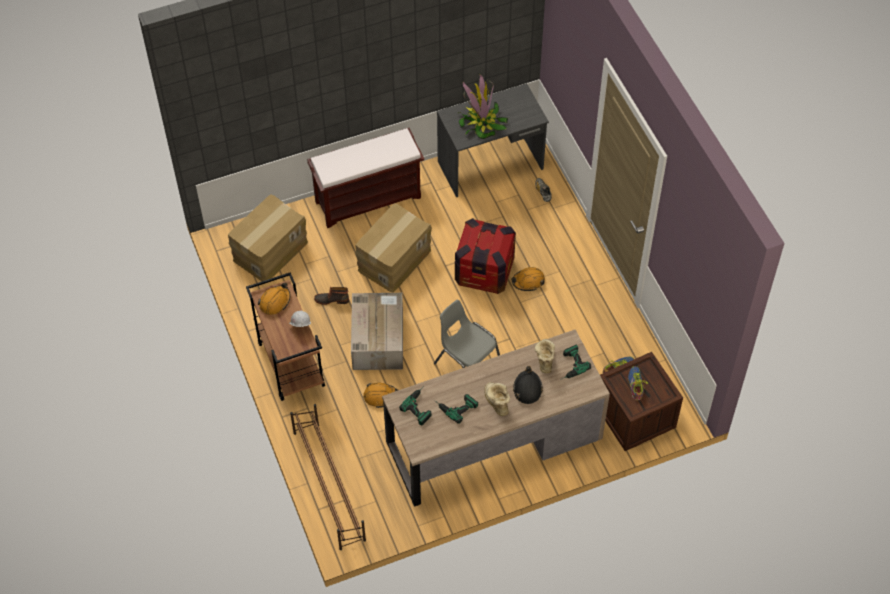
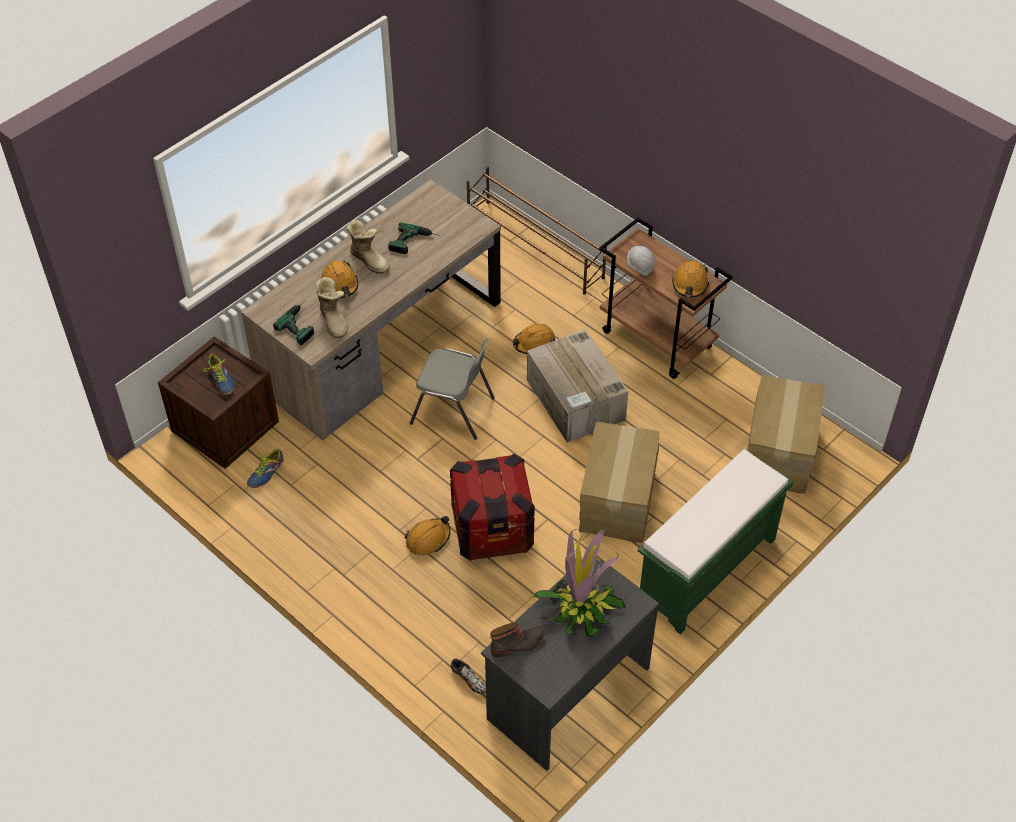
camera: 155 degrees right, 5 degrees down
brown bench [307,128,424,228] -> green bench [638,449,793,635]
boot [314,287,349,305] -> boot moved to [490,622,544,657]
power drill [399,386,432,426] -> none
black hard hat [513,366,543,404] -> orange hard hat [321,261,358,298]

